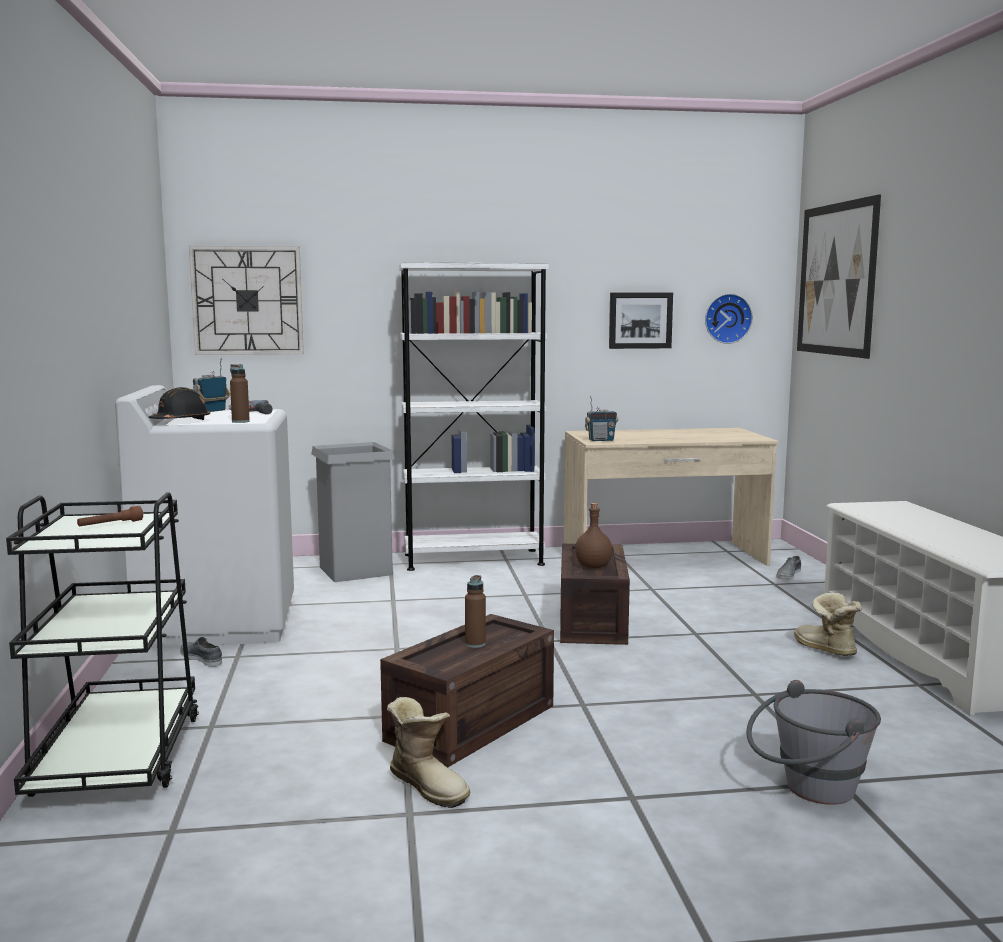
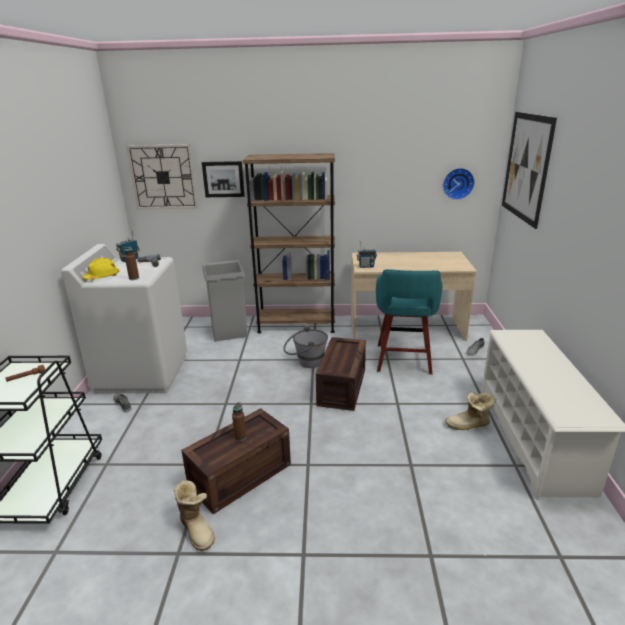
camera: 10 degrees right, 15 degrees up
black hard hat [149,387,210,420] -> yellow hard hat [83,258,119,280]
white bookcase [399,262,549,571] -> brown bookcase [243,153,335,333]
brown bottle [575,503,612,568] -> none
picture [609,292,673,349] -> picture moved to [202,161,245,197]
grey bucket [746,680,881,805] -> grey bucket moved to [284,326,328,368]
boot [794,593,862,656] -> boot turned 75 degrees counterclockwise [445,392,496,430]
none -> turquoise stool [376,269,443,374]

